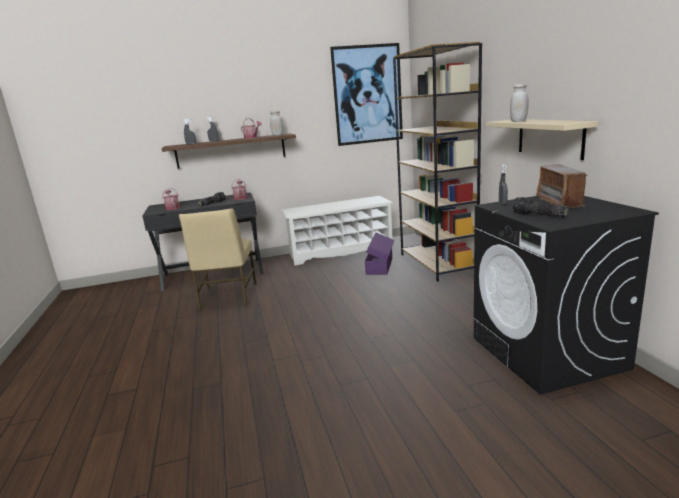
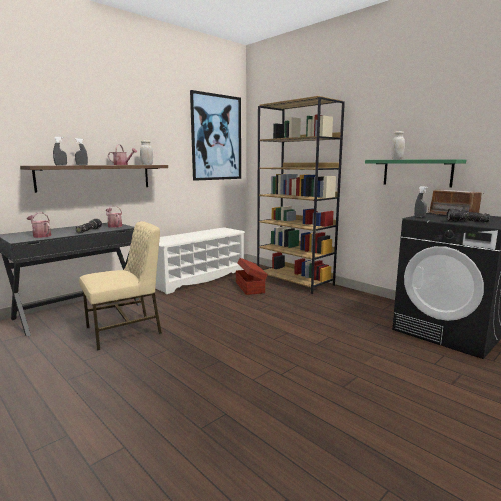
camera: 30 degrees left, 5 degrees down
beige chair [179,209,256,311] -> beige chair turned 90 degrees counterclockwise [79,221,162,351]
purple storage box [365,232,394,275] -> brown storage box [236,258,268,295]
beige shelf [486,119,598,160] -> green shelf [365,159,466,187]

